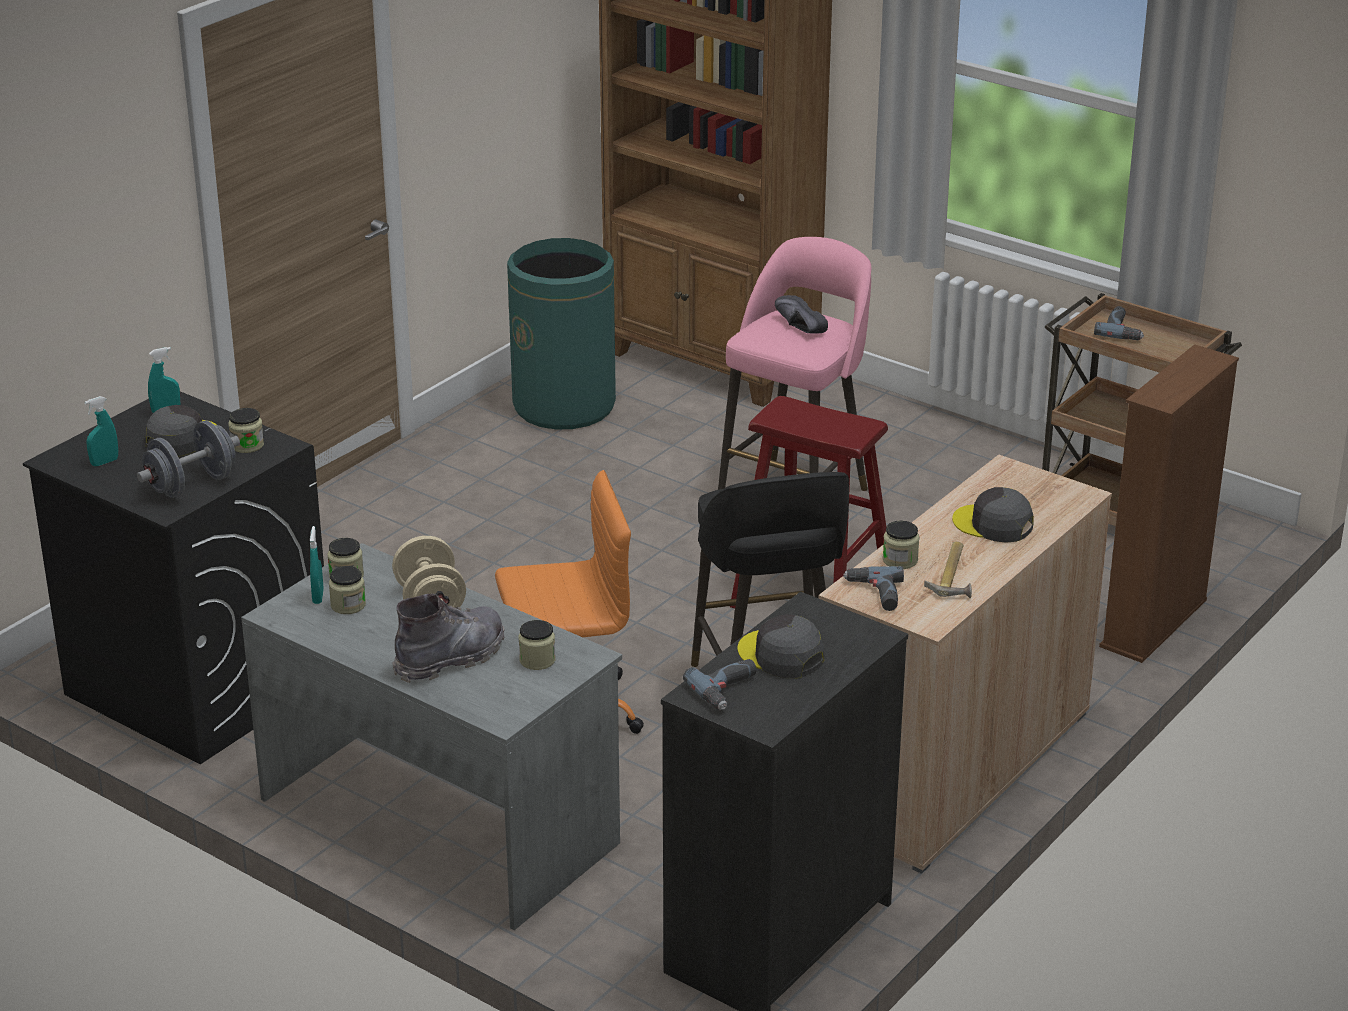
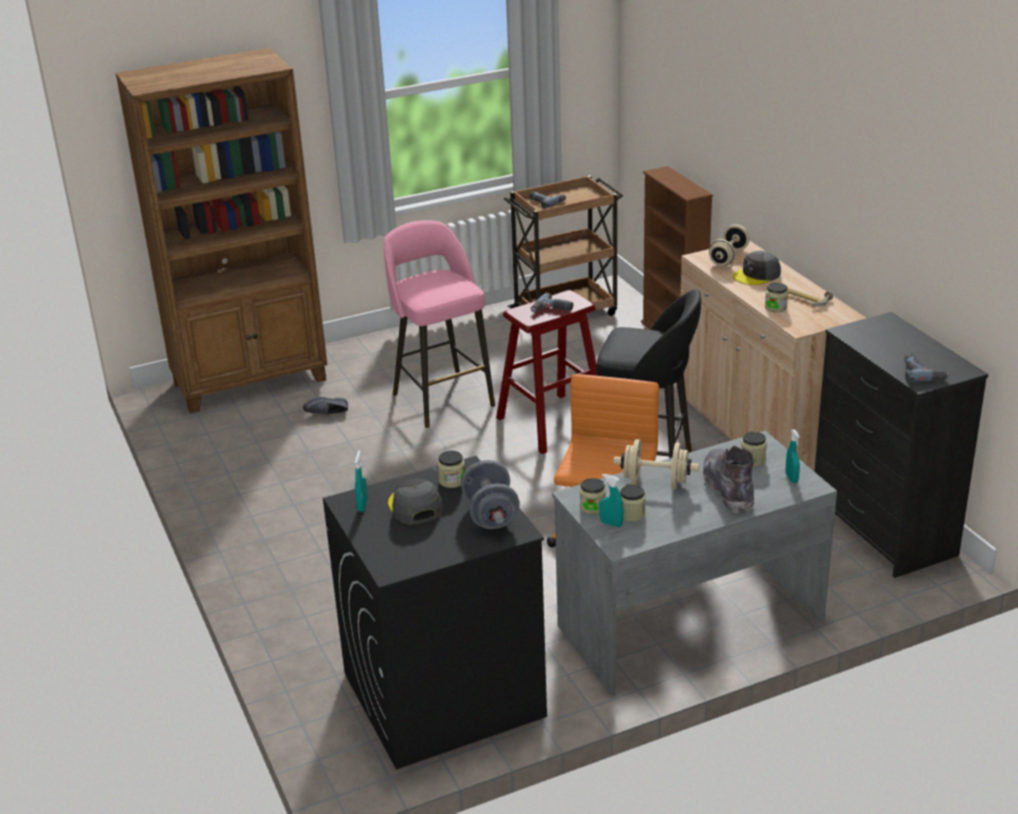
camera: 60 degrees left, 0 degrees up
turquoise spray bottle [84,396,118,466] -> turquoise spray bottle moved to [786,429,800,483]
green trash can [507,238,616,429] -> none
grey cap [738,614,825,678] -> none
black shoe [775,295,828,334] -> black shoe moved to [303,396,348,415]
power drill [843,566,904,611] -> power drill moved to [531,293,573,313]
none -> beige dumbbell [709,225,750,266]

